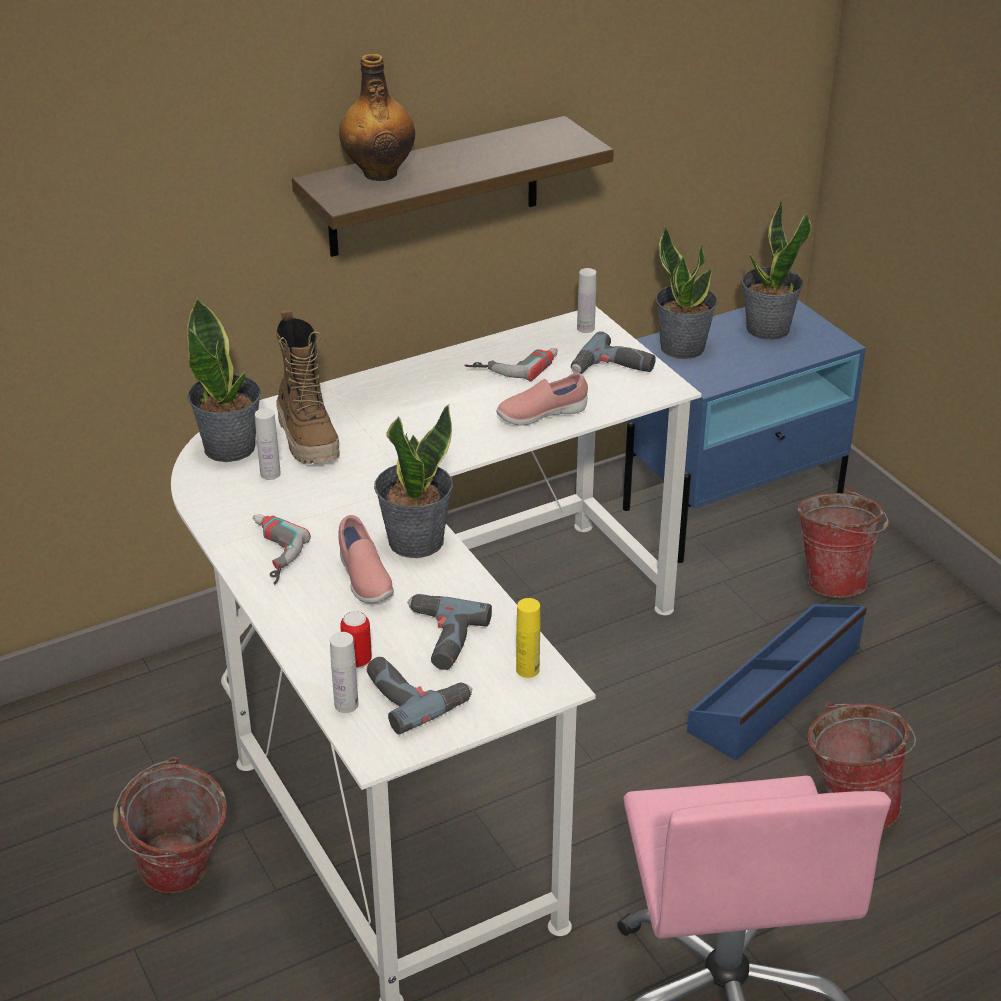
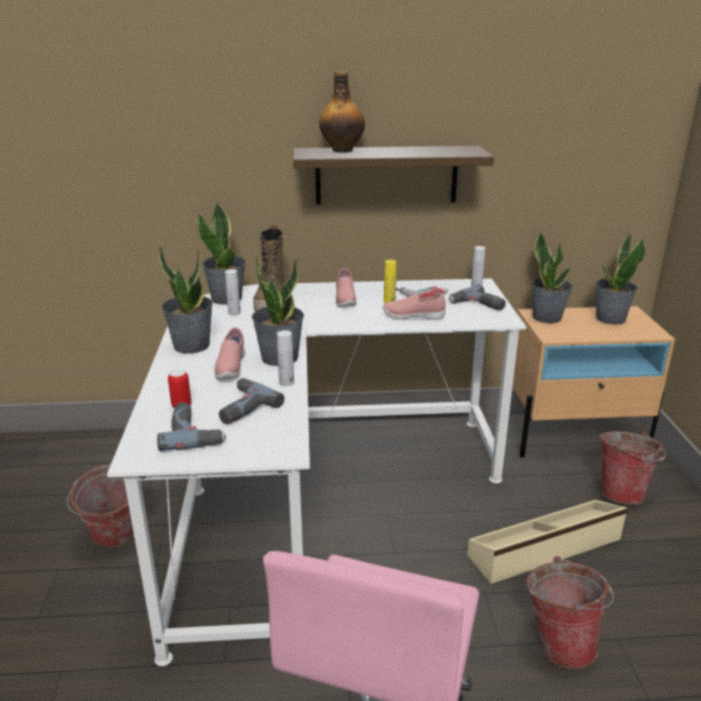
camera: 25 degrees right, 10 degrees down
power drill [253,514,311,585] -> potted plant [159,245,213,354]
white bottle [330,632,358,713] -> white bottle moved to [277,330,294,386]
yellow bottle [516,598,540,678] -> yellow bottle moved to [384,260,396,303]
blue nightstand [623,300,866,563] -> beige nightstand [513,306,675,457]
blue storage box [687,604,867,761] -> beige storage box [467,500,628,584]
none -> pink shoe [336,268,356,307]

